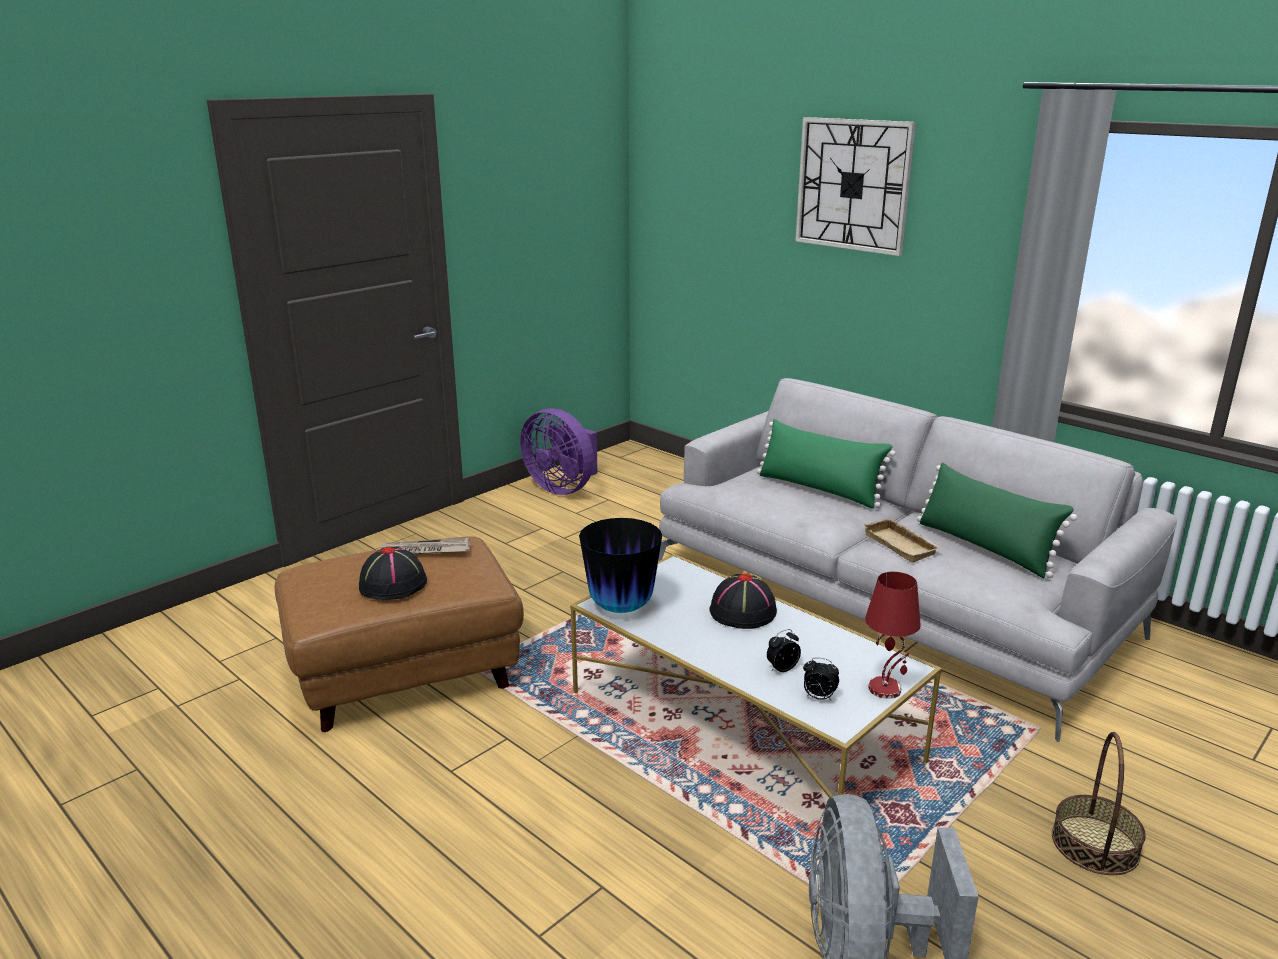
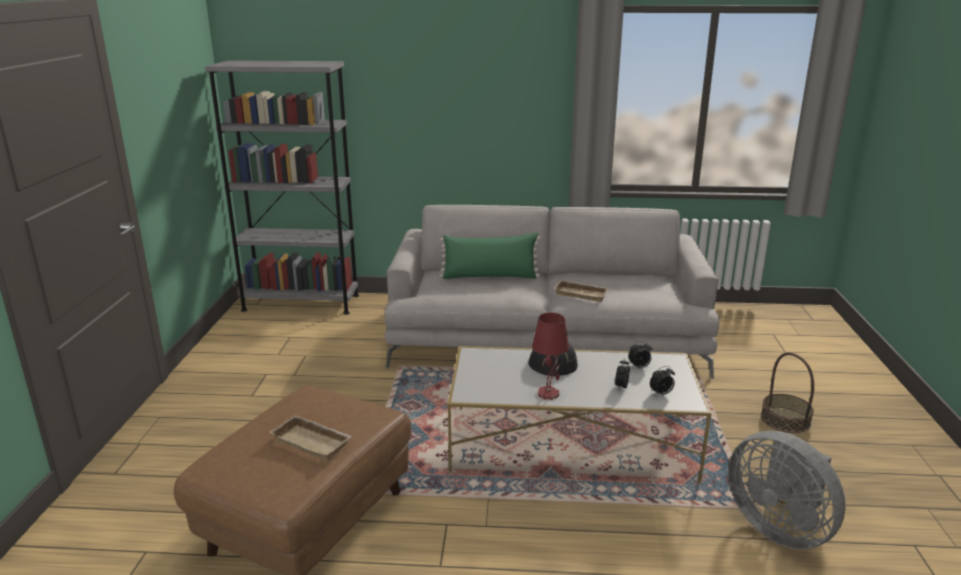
camera: 40 degrees left, 0 degrees up
black hat [359,547,427,600] -> beige tray [269,415,353,461]
newspaper [380,538,470,554] -> none
purple fan [520,408,597,495] -> none
vase [579,518,662,613] -> none
wall clock [795,117,916,256] -> none
red table lamp [865,572,921,699] -> red table lamp moved to [532,313,569,400]
green pillow [917,463,1077,578] -> none
none -> grey bookcase [205,60,359,315]
none -> alarm clock [628,341,652,368]

